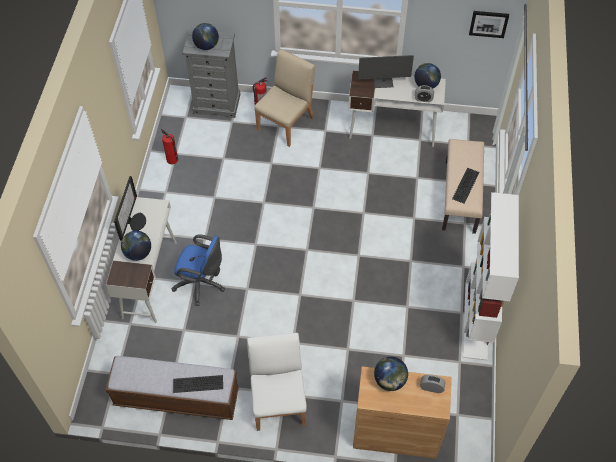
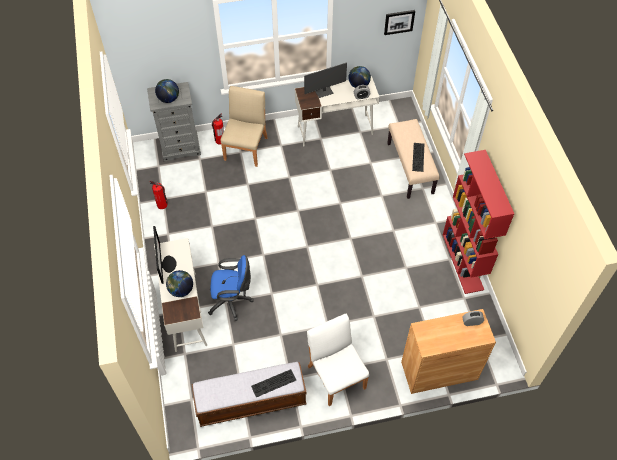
camera: 20 degrees left, 0 degrees up
globe [374,357,408,391] -> none
white bookcase [463,192,519,360] -> red bookcase [443,150,514,294]

